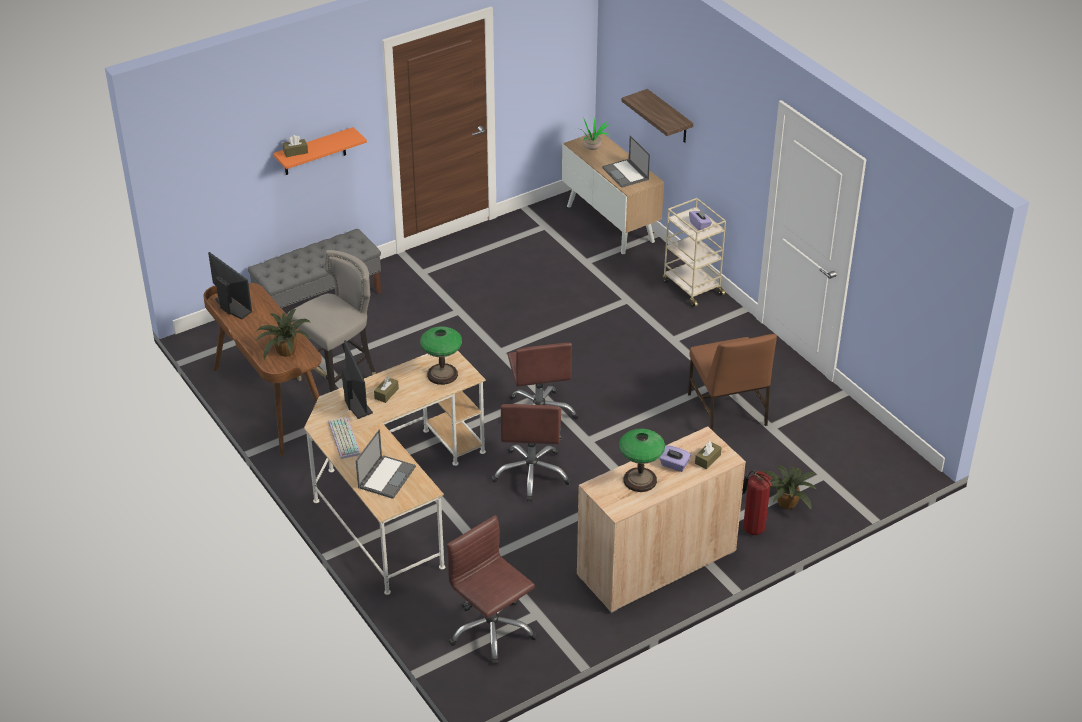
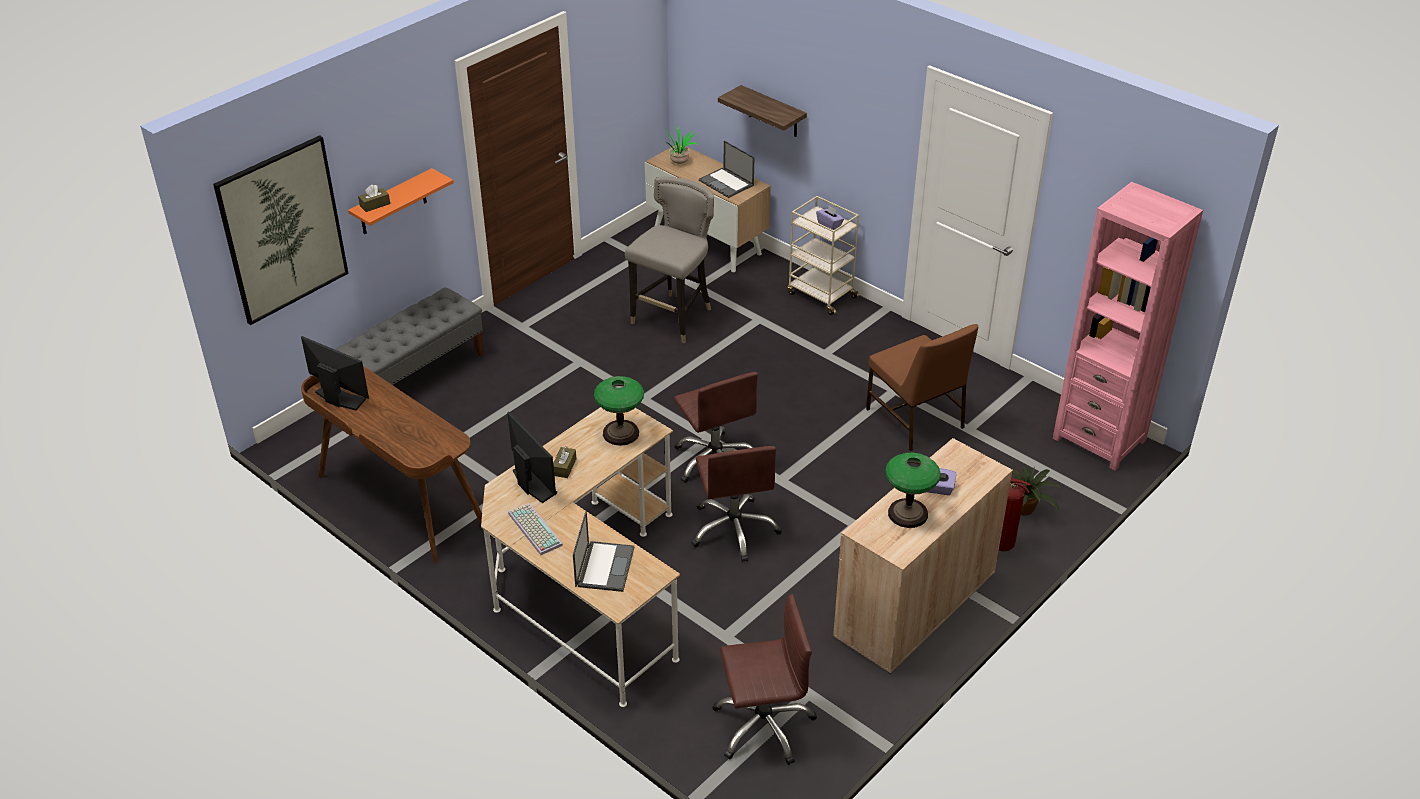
camera: 15 degrees left, 0 degrees up
potted plant [256,309,310,359] -> none
grey stool [287,250,376,392] -> grey stool moved to [625,177,714,343]
brown office chair [447,515,537,665] -> brown office chair turned 135 degrees clockwise [712,594,817,765]
brown tissue box [695,441,722,470] -> none
none -> picture [213,135,349,325]
none -> pink bookcase [1053,182,1203,471]

